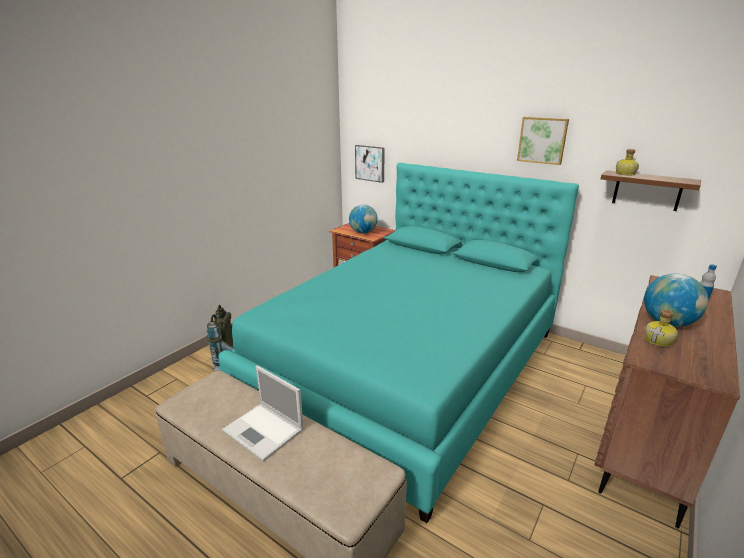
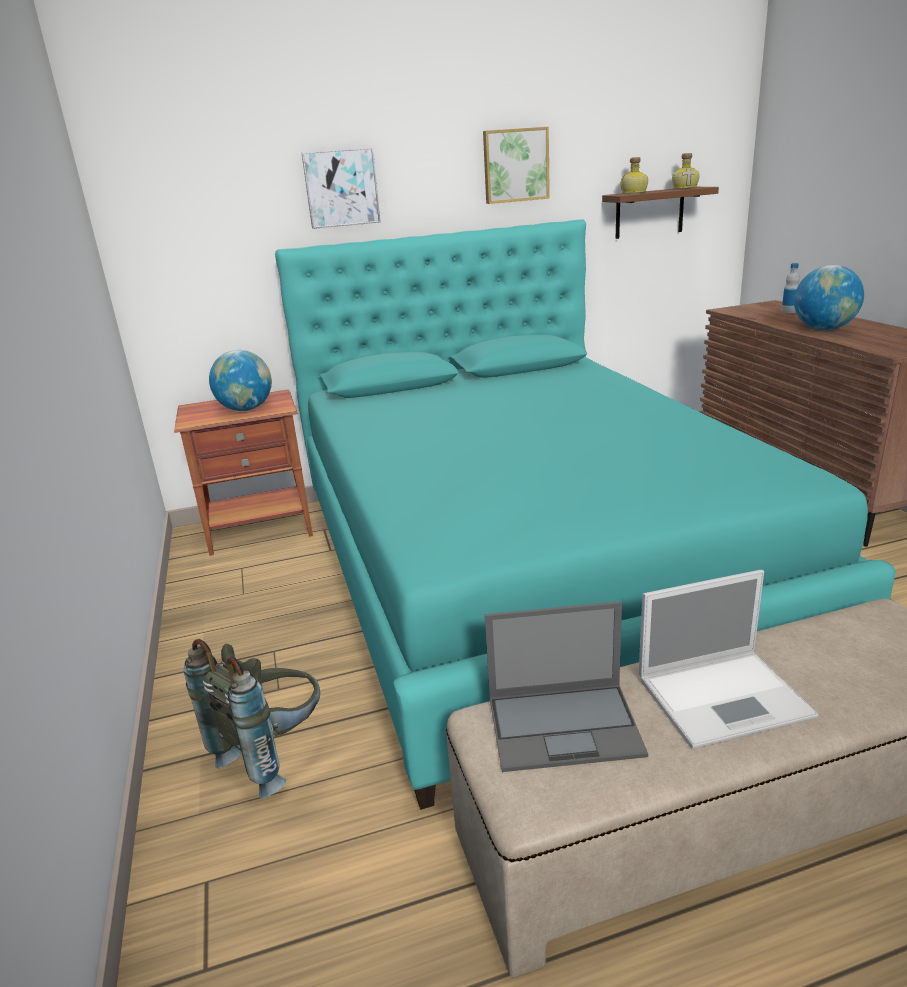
camera: 50 degrees left, 0 degrees up
picture [355,145,385,183] -> picture moved to [302,148,381,229]
bottle [645,310,678,347] -> bottle moved to [672,153,700,189]
none -> laptop [485,601,648,772]

